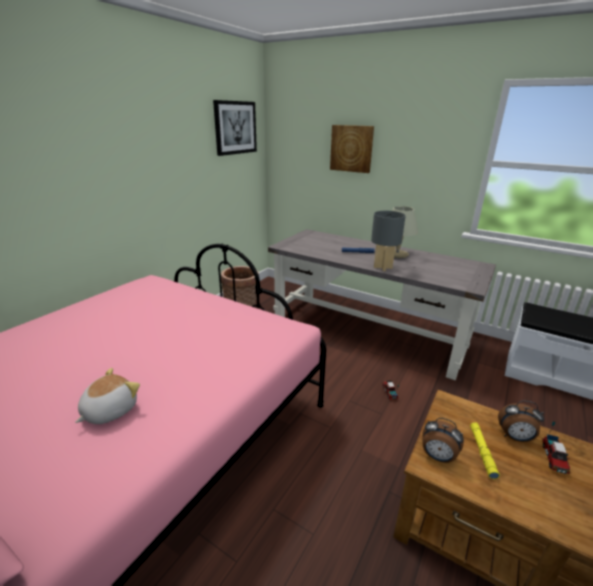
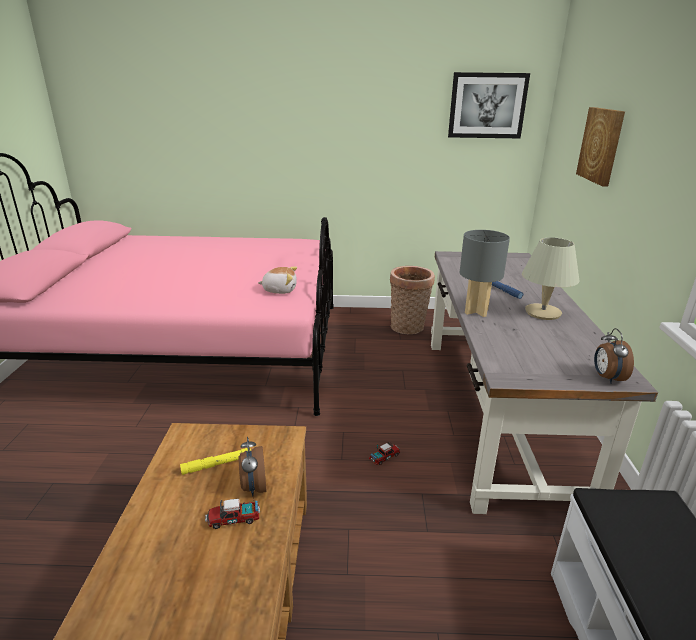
camera: 60 degrees right, 0 degrees up
plush toy [75,368,140,424] -> plush toy moved to [258,266,297,294]
alarm clock [422,418,464,463] -> alarm clock moved to [594,328,634,384]

